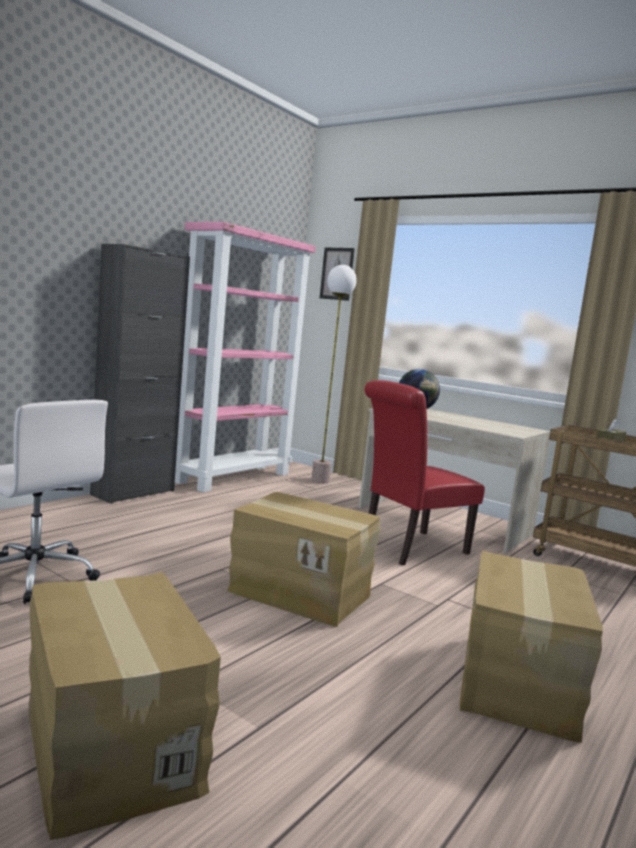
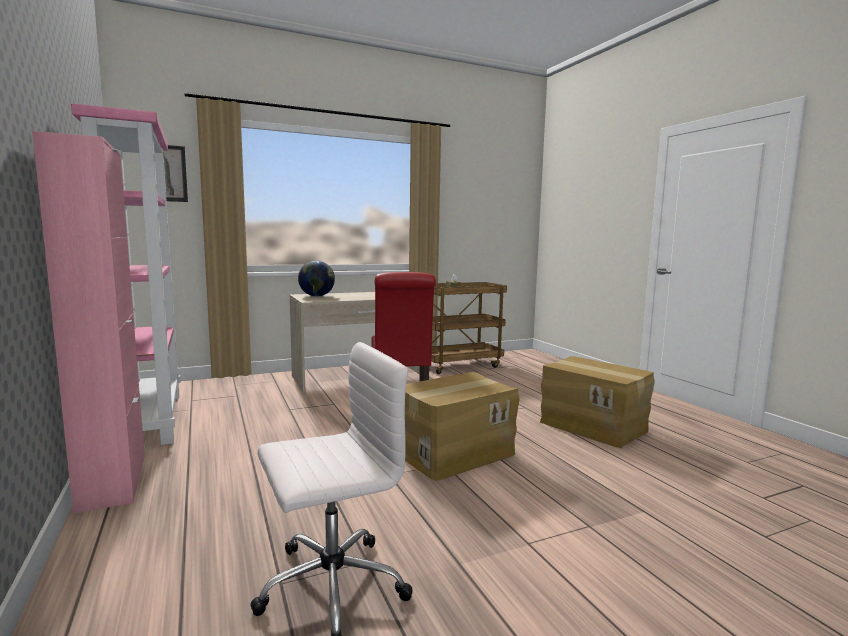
camera: 60 degrees left, 0 degrees up
cardboard box [29,571,221,840] -> none
black cabinet [90,244,190,504] -> pink cabinet [32,131,145,514]
floor lamp [311,265,357,483] -> none

